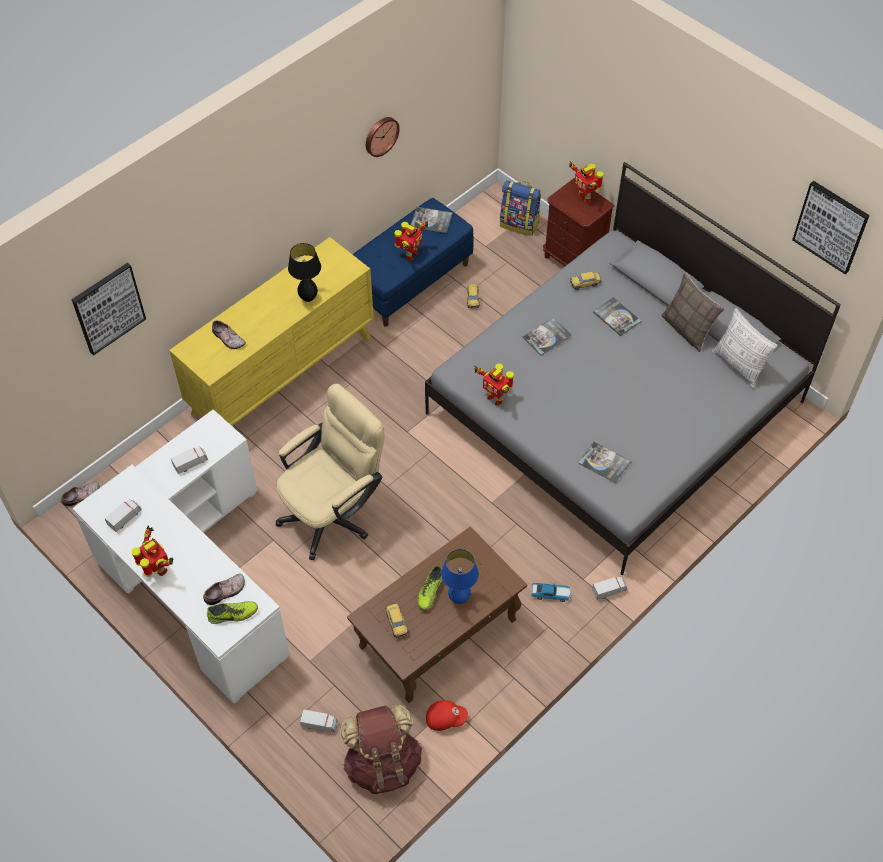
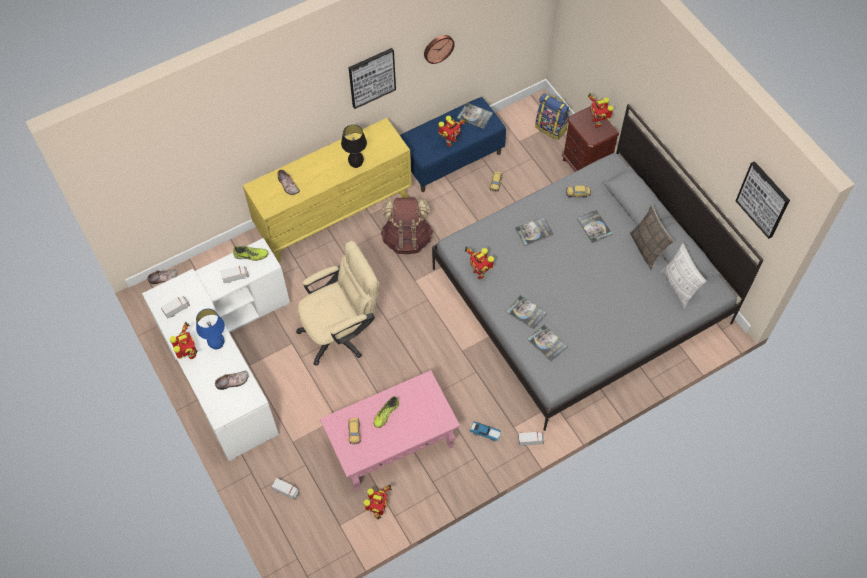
camera: 15 degrees right, 5 degrees up
picture [72,263,146,355] -> picture moved to [348,48,396,109]
shoe [207,601,258,624] -> shoe moved to [233,246,268,261]
brown backpack [340,704,422,794] -> brown backpack moved to [380,197,433,254]
brown coffee table [347,527,527,703] -> pink coffee table [320,370,460,491]
red cap [426,700,468,731] -> toy robot [364,485,392,520]
blue table lamp [441,549,479,604] -> blue table lamp moved to [196,309,225,349]
none -> book [507,295,547,330]

